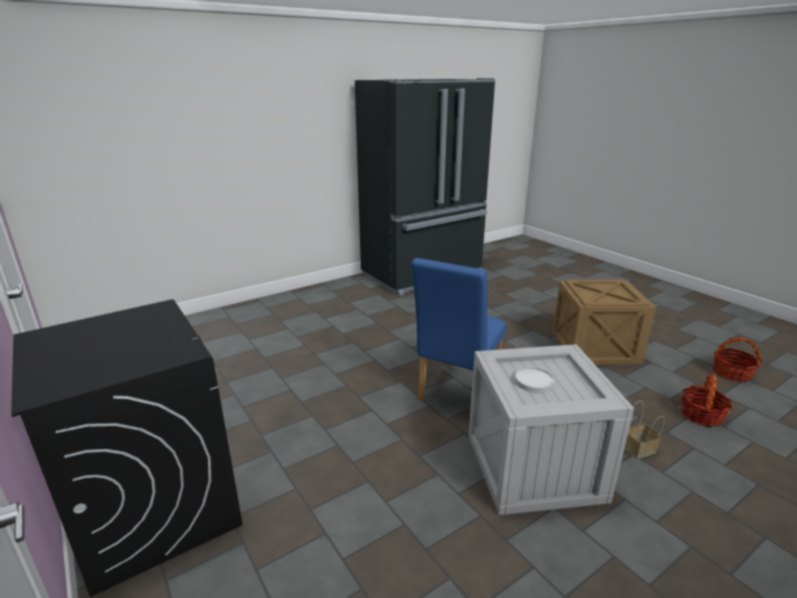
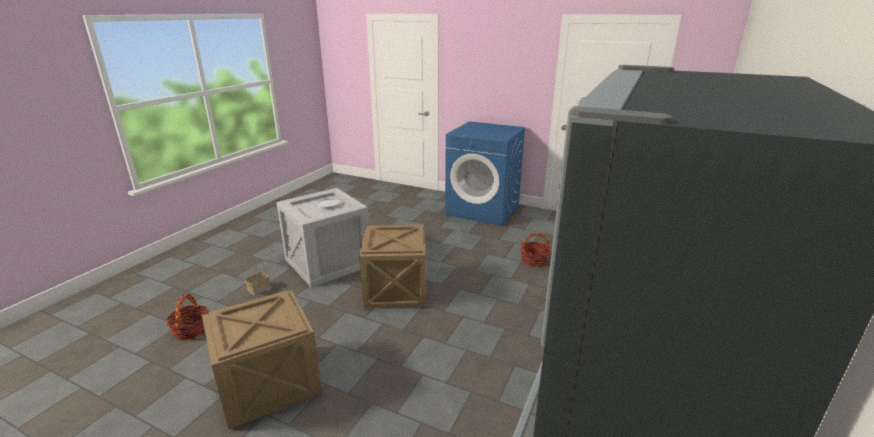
camera: 150 degrees right, 0 degrees up
black washing machine [11,299,243,597] -> blue washing machine [445,121,526,226]
blue chair [411,258,506,400] -> crate [359,225,426,308]
basket [713,337,762,382] -> basket moved to [520,233,551,267]

